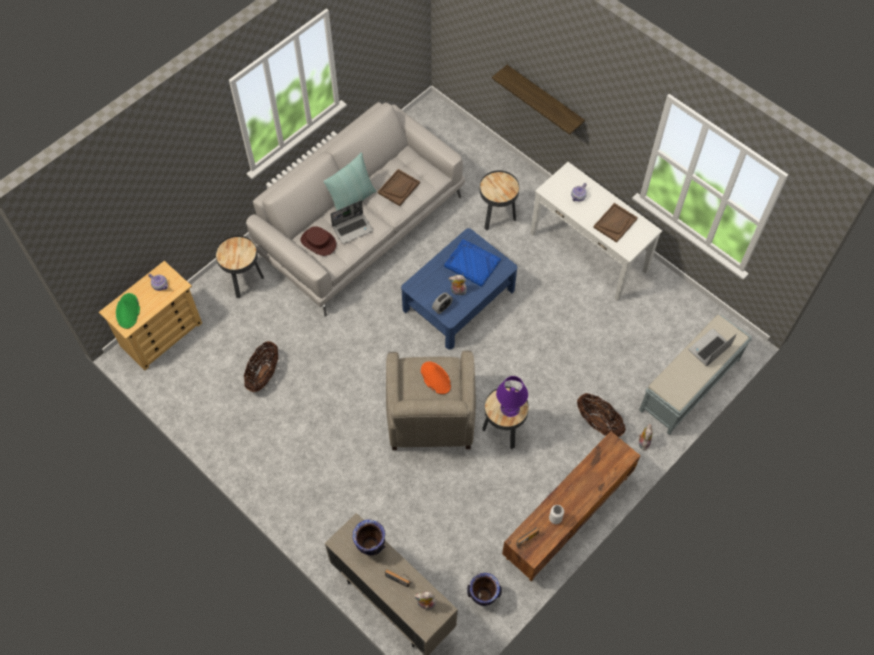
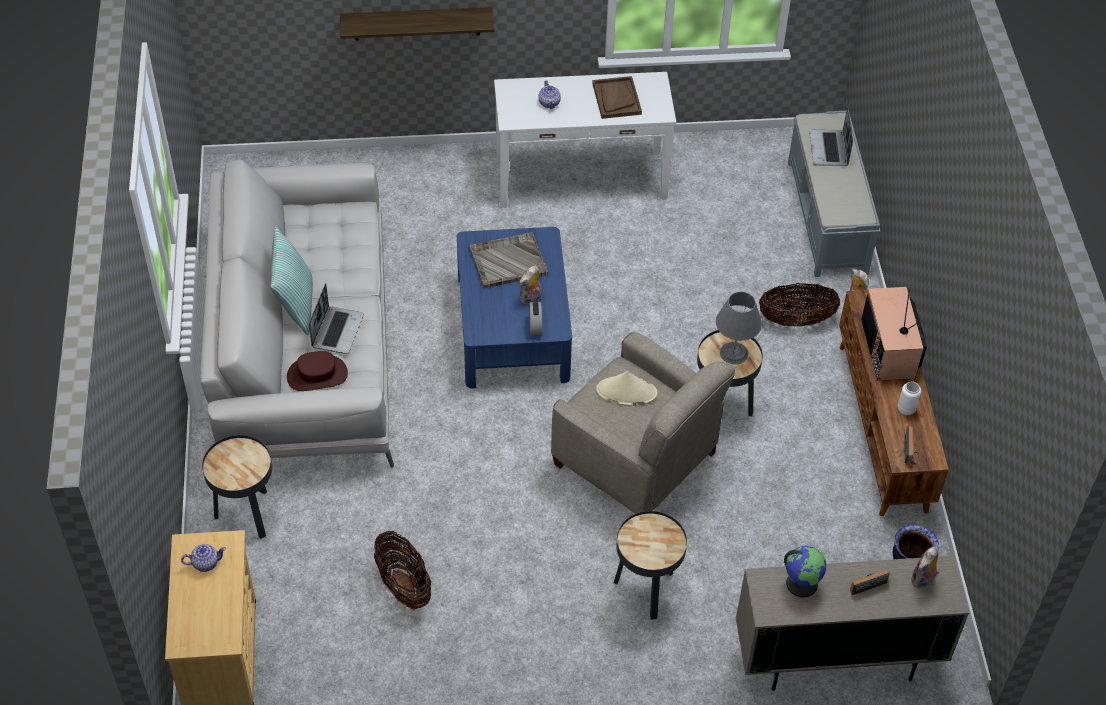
camera: 50 degrees left, 10 degrees down
green hat [116,293,140,329] -> none
vase [352,520,386,556] -> globe [784,546,827,598]
brown tray [378,169,420,206] -> none
orange hat [421,361,451,394] -> beige hat [596,371,658,406]
blue tray [444,239,501,287] -> grey tray [469,232,548,289]
black side table [480,170,519,230] -> black side table moved to [614,511,687,620]
purple table lamp [496,376,528,417] -> grey table lamp [716,292,762,364]
none -> television [861,287,927,381]

